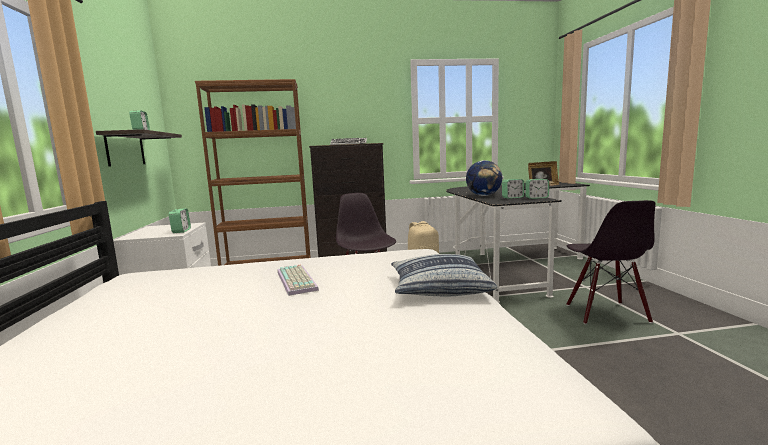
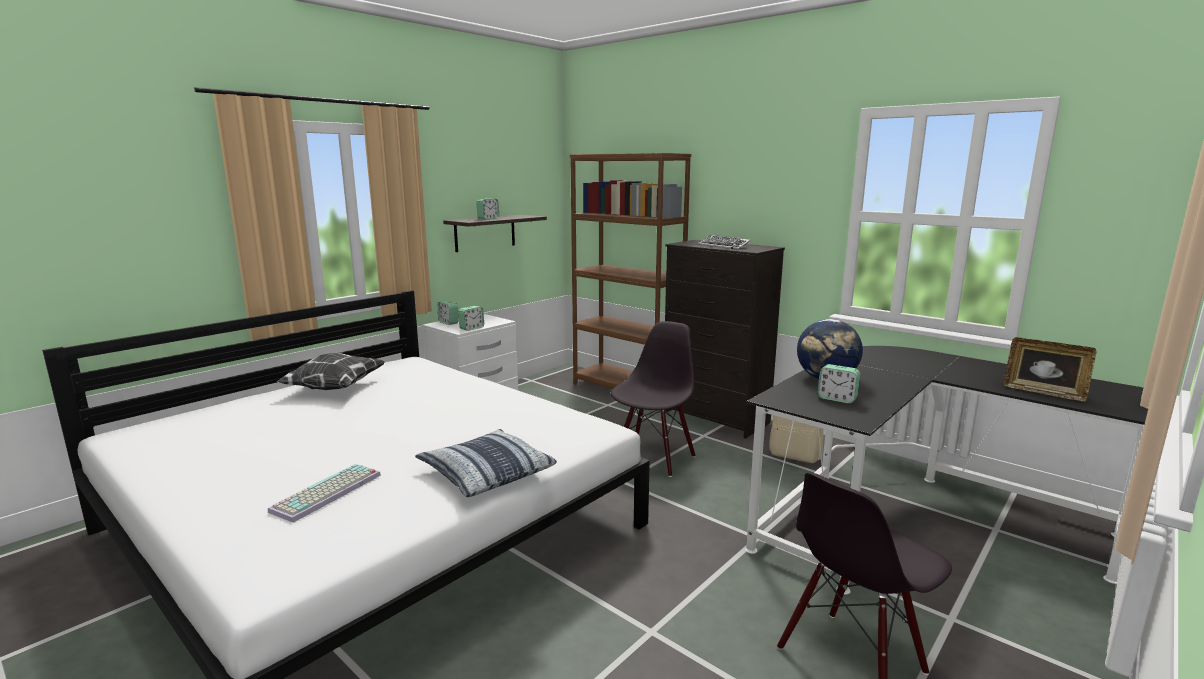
camera: 50 degrees right, 5 degrees up
keyboard [277,265,319,296] -> keyboard moved to [268,464,381,523]
alarm clock [525,179,549,199] -> alarm clock moved to [438,301,459,325]
none -> pillow [276,353,385,390]

